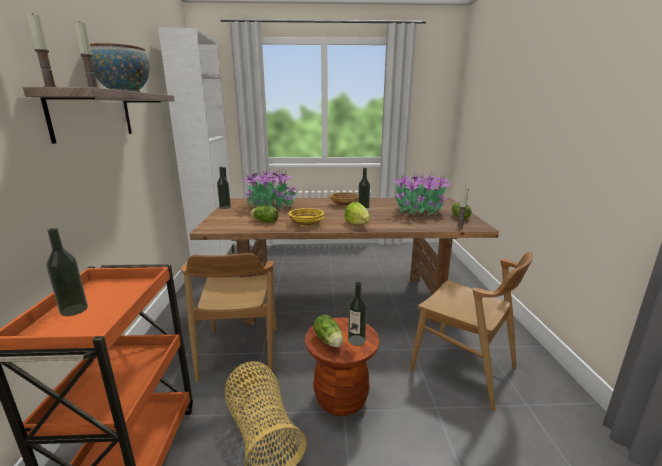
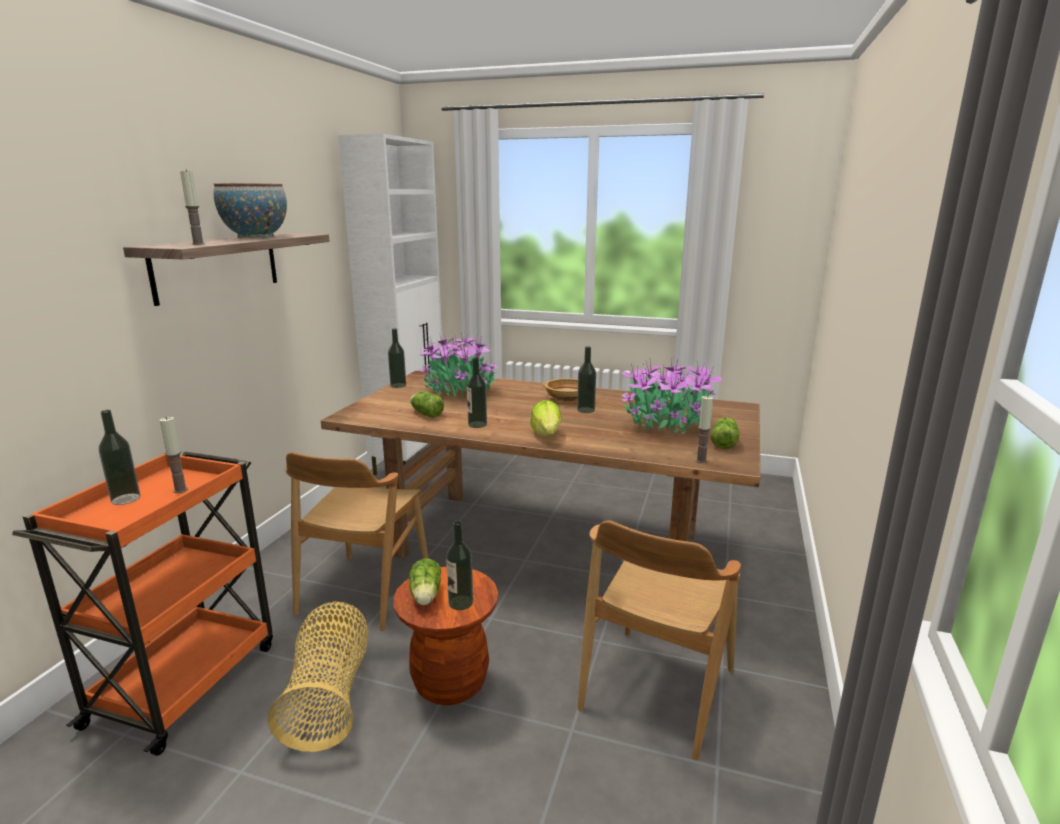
camera: 20 degrees right, 0 degrees up
candle [27,13,57,87] -> candle moved to [160,417,188,493]
yellow bowl [289,208,325,226] -> bottle [467,357,487,428]
brown chair [410,252,533,411] -> brown chair turned 60 degrees clockwise [577,520,741,760]

